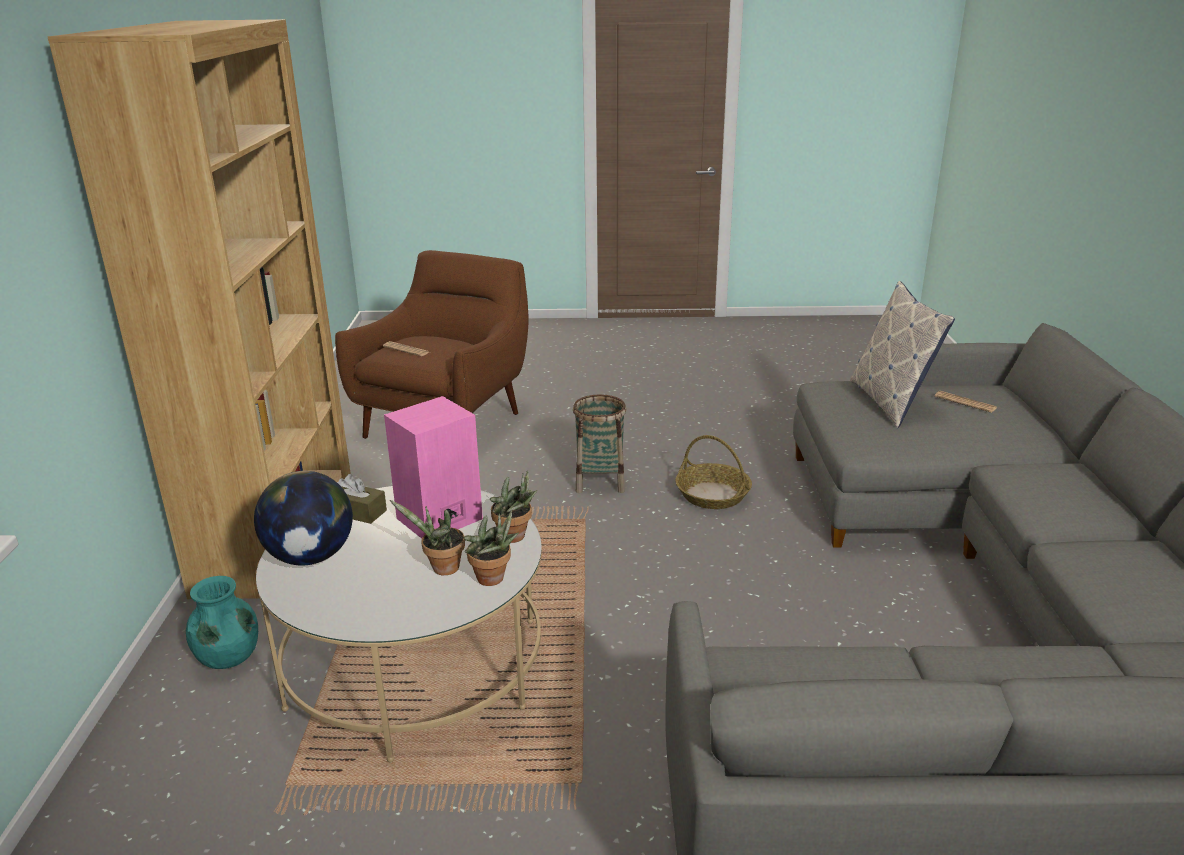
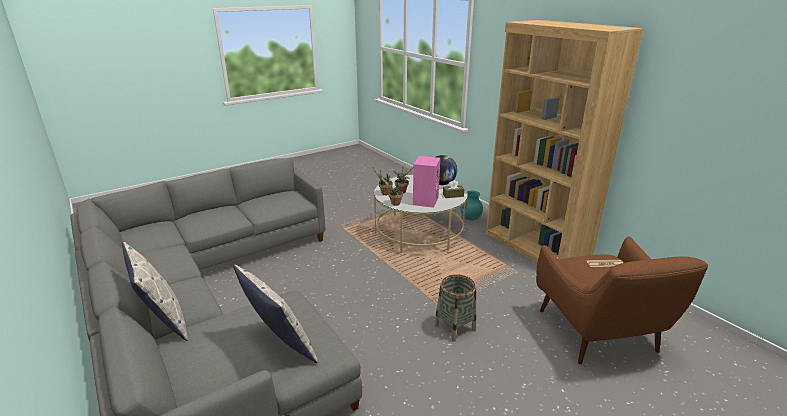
camera: 145 degrees right, 0 degrees up
basket [676,435,752,509] -> none
newspaper [935,391,997,413] -> none
none -> pillow [122,242,188,341]

